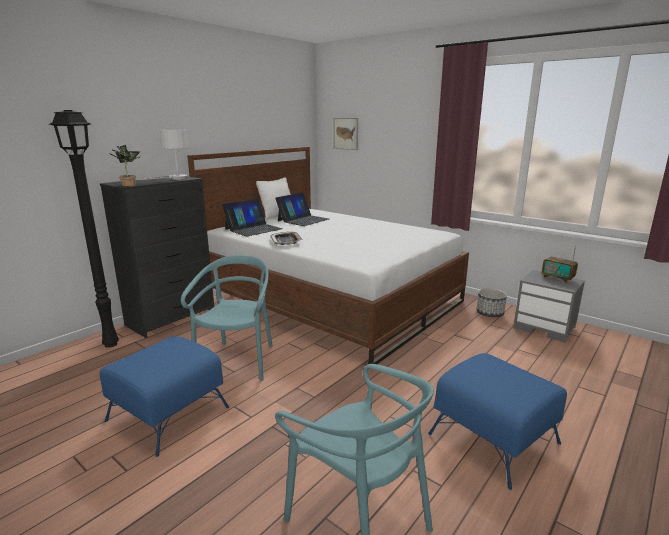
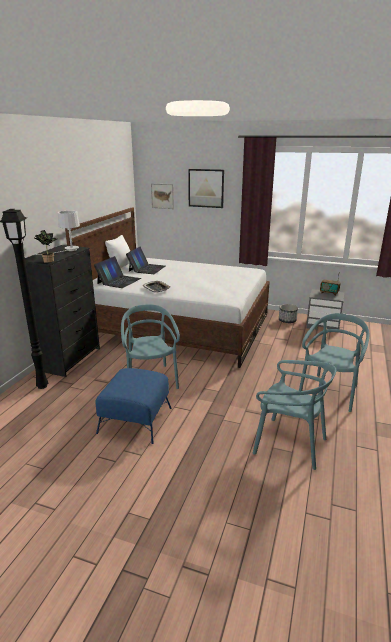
camera: 20 degrees left, 5 degrees up
blue ottoman [428,353,567,490] -> turquoise chair [299,313,369,412]
none -> picture [188,169,224,208]

